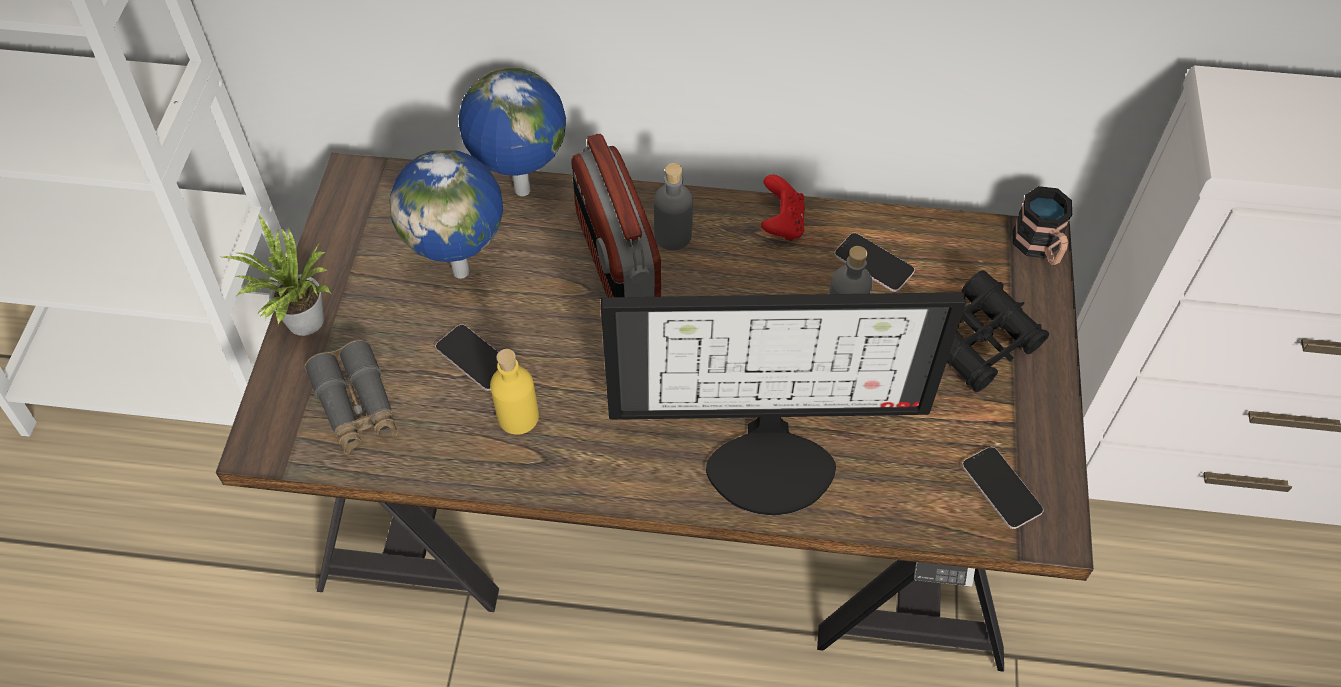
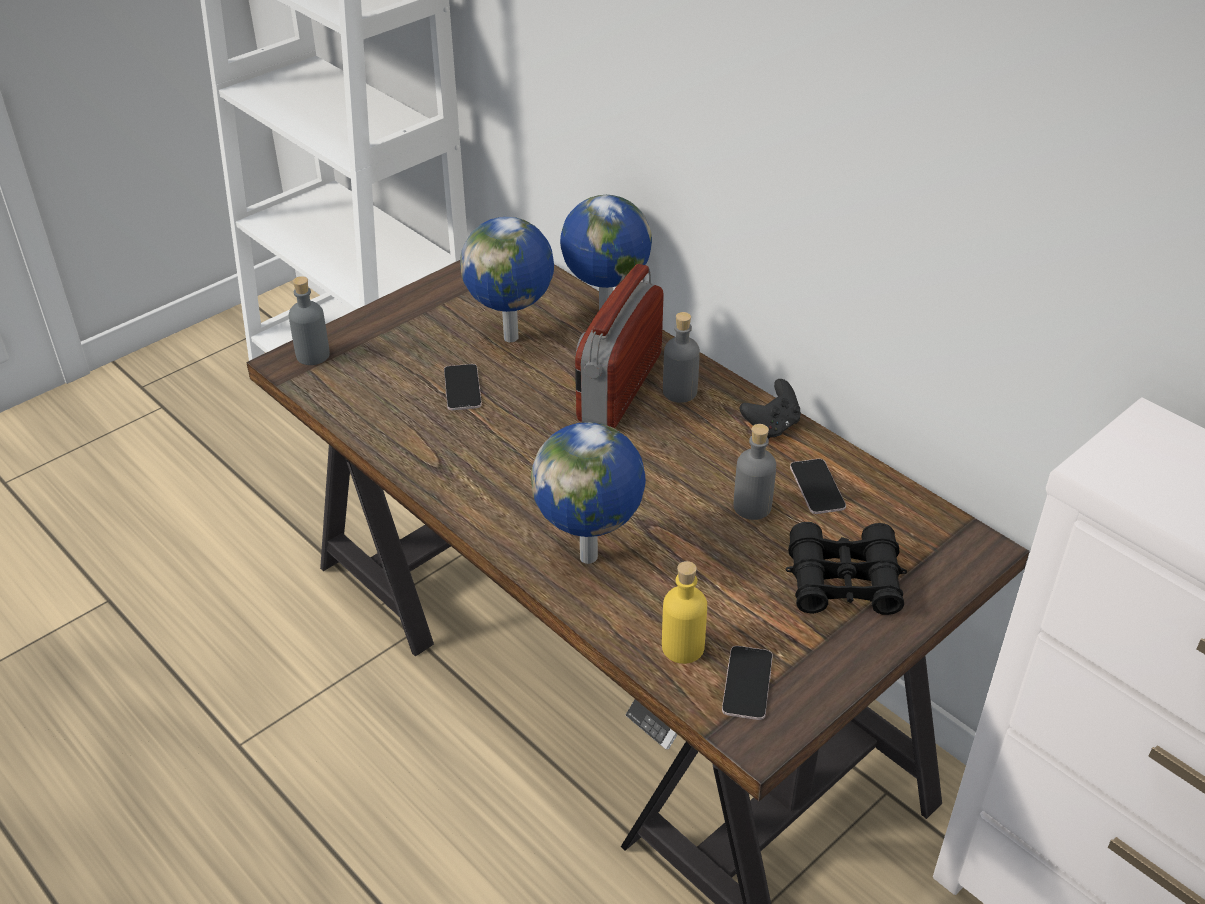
camera: 40 degrees right, 15 degrees down
potted plant [223,215,330,336] -> none
grey binoculars [305,340,398,454] -> none
yellow bottle [490,349,539,435] -> yellow bottle moved to [662,561,707,664]
monitor [601,292,966,516] -> globe [531,422,646,564]
red game controller [761,174,805,241] -> black game controller [740,379,801,439]
mug [1013,186,1072,265] -> none
none -> grey bottle [289,276,330,365]

